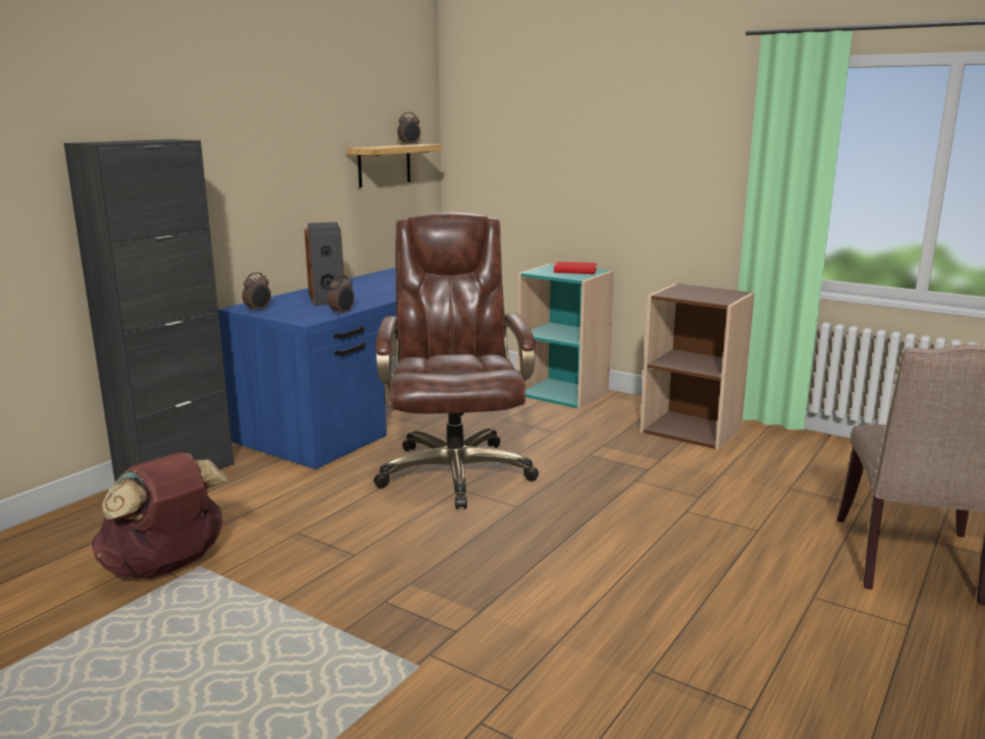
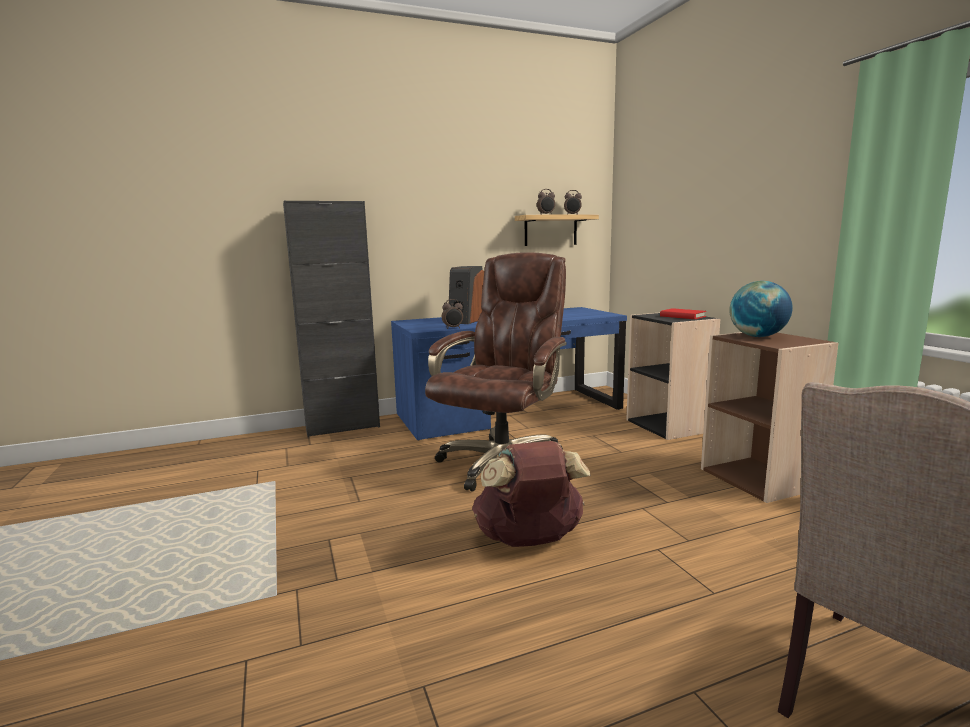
camera: 35 degrees right, 5 degrees down
brown backpack [92,453,229,579] -> brown backpack moved to [472,441,591,547]
alarm clock [242,272,271,312] -> alarm clock moved to [537,189,555,214]
turquoise bookcase [517,264,614,409] -> black bookcase [626,313,720,440]
none -> globe [729,281,793,337]

